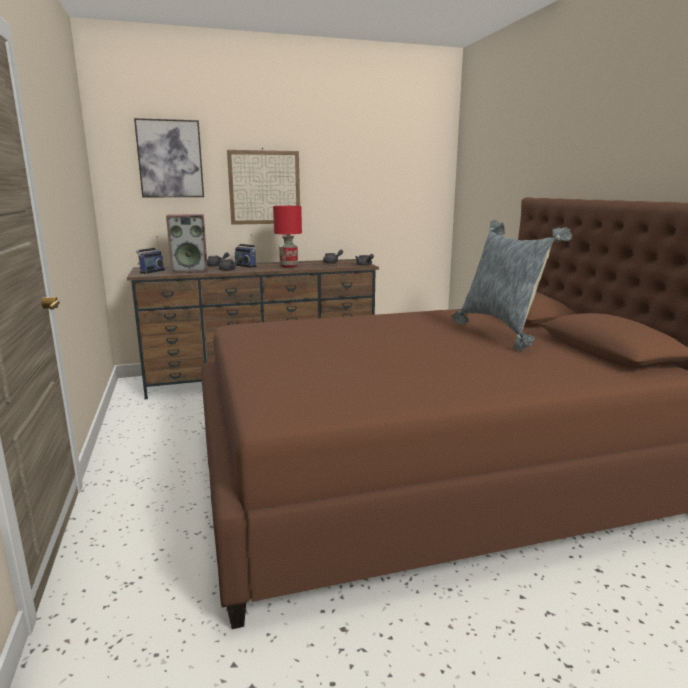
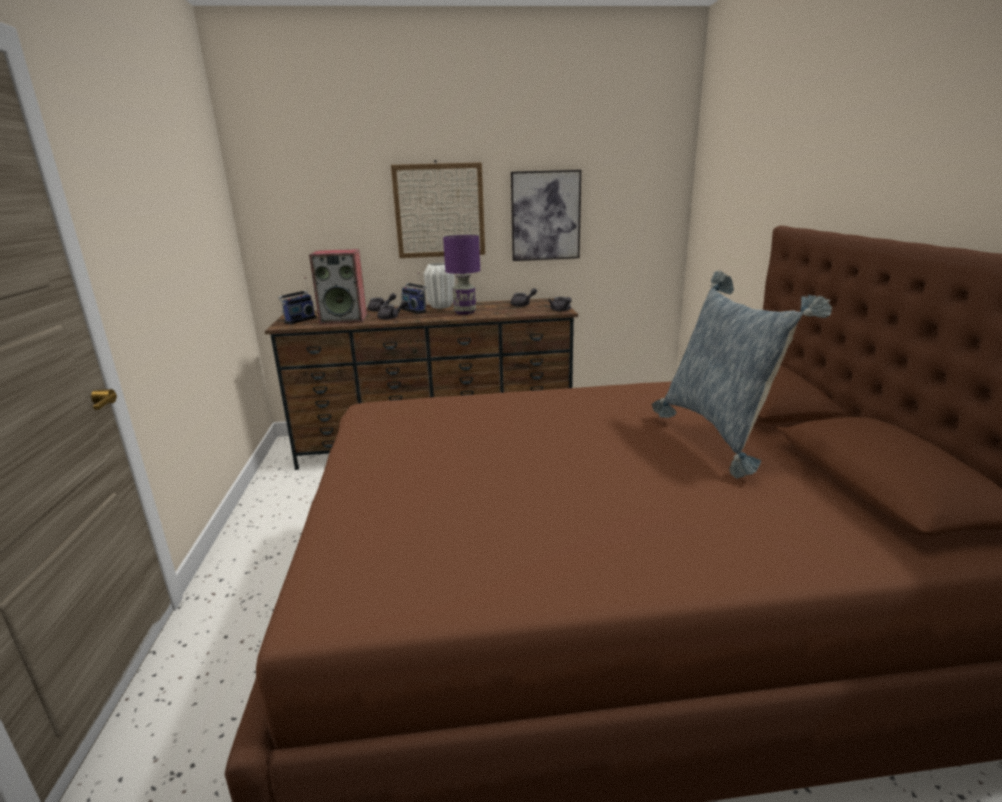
camera: 10 degrees right, 5 degrees up
picture [134,118,204,197] -> picture moved to [511,170,581,261]
red table lamp [273,206,302,268] -> purple table lamp [443,235,480,315]
none -> white vase [424,263,454,309]

